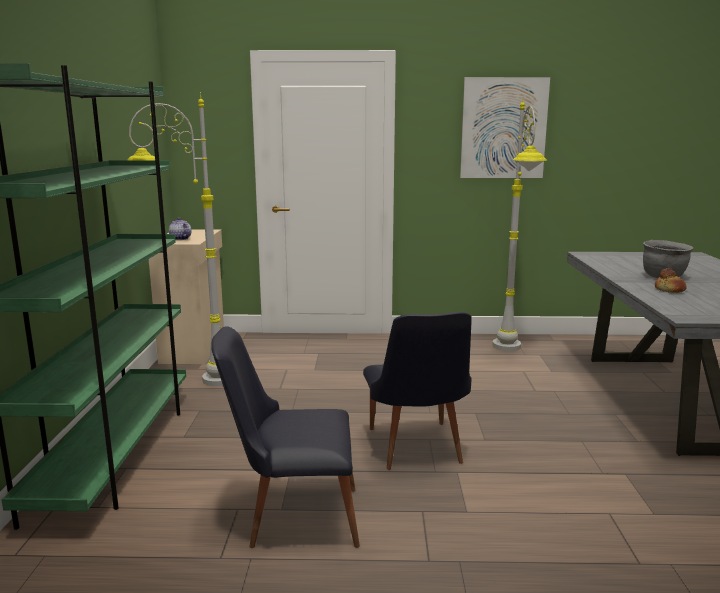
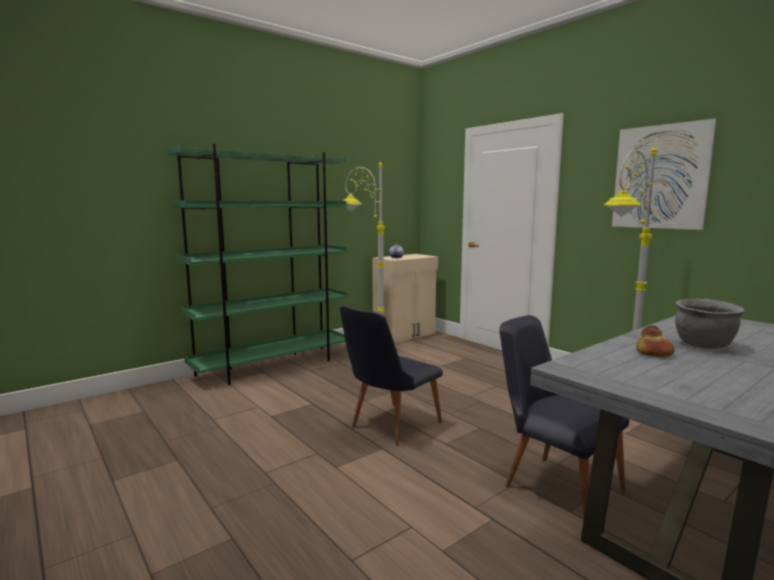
camera: 50 degrees right, 5 degrees down
black chair [211,326,360,548] -> black chair moved to [499,315,629,517]

